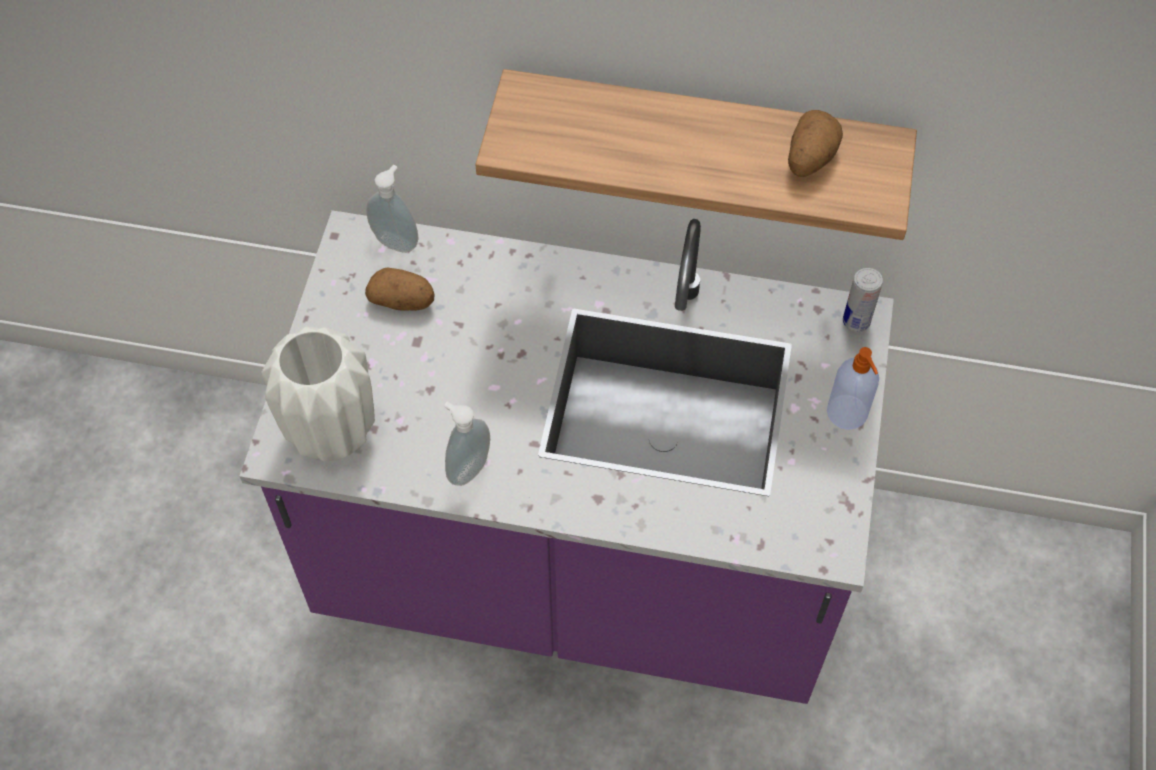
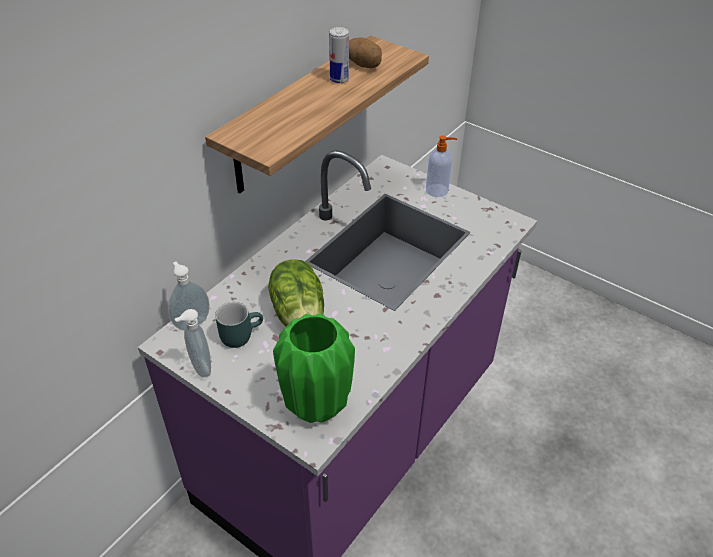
camera: 65 degrees left, 15 degrees down
white vase [261,327,375,461] -> green vase [273,313,355,423]
potato [365,268,434,311] -> turquoise mug [215,302,263,348]
soap dispenser [444,402,490,486] -> soap dispenser moved to [175,309,211,378]
can [843,268,883,332] -> can moved to [329,27,349,83]
none -> lettuce [268,259,324,326]

